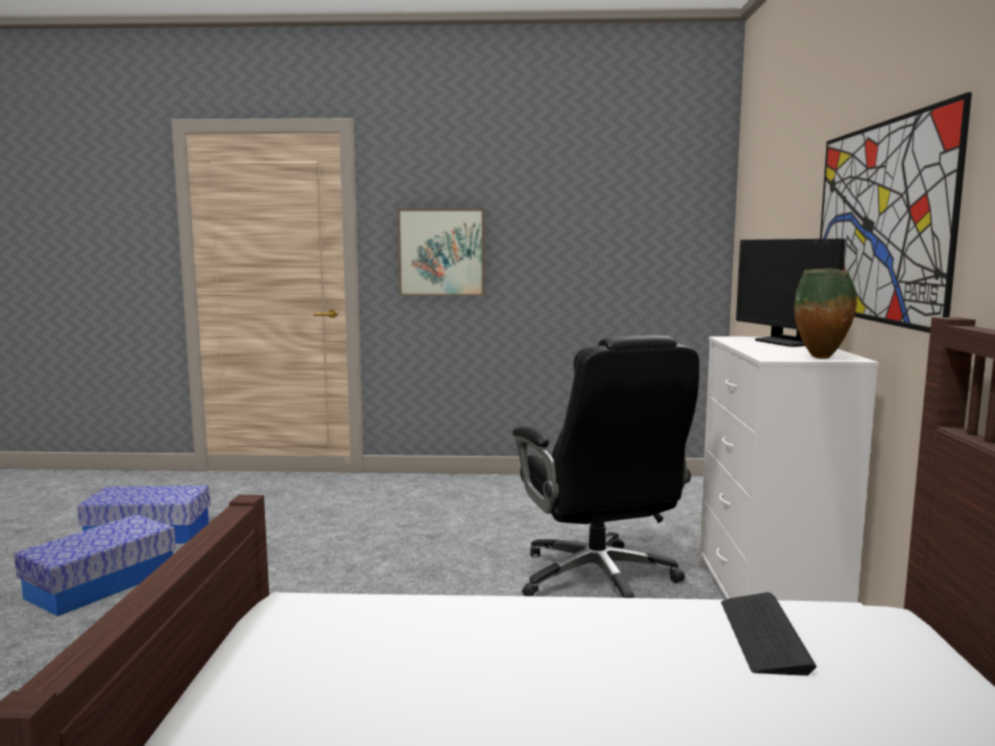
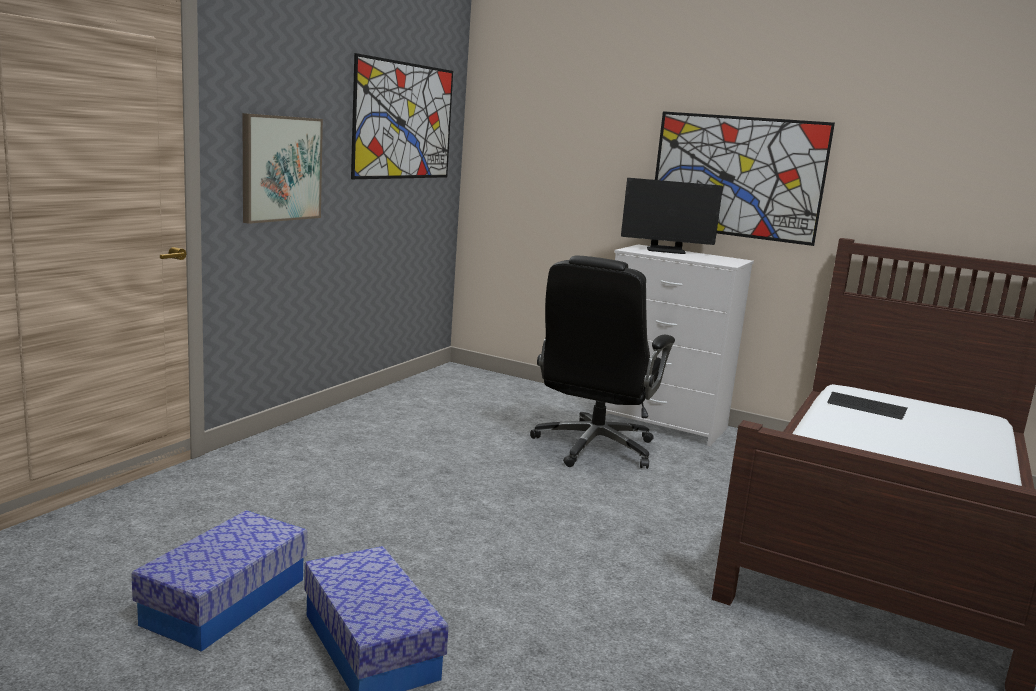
camera: 65 degrees left, 5 degrees up
black office chair [513,335,699,598] -> black office chair turned 105 degrees clockwise [530,256,675,469]
vase [794,268,857,359] -> none
none -> picture [351,53,453,179]

